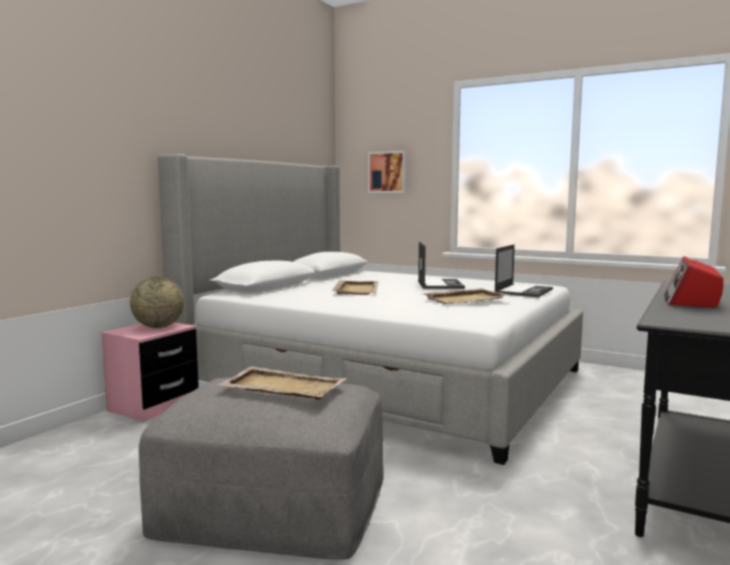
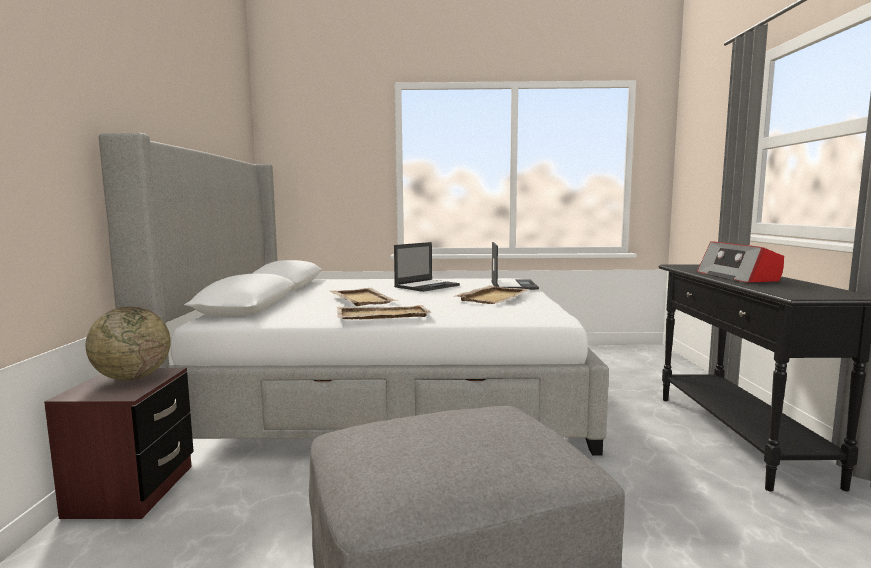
camera: 30 degrees left, 0 degrees up
pink nightstand [101,322,199,422] -> brown nightstand [44,368,194,519]
beige tray [217,366,347,400] -> beige tray moved to [337,305,432,319]
picture [368,151,407,193] -> none
laptop [418,242,465,289] -> laptop turned 75 degrees clockwise [394,242,460,292]

